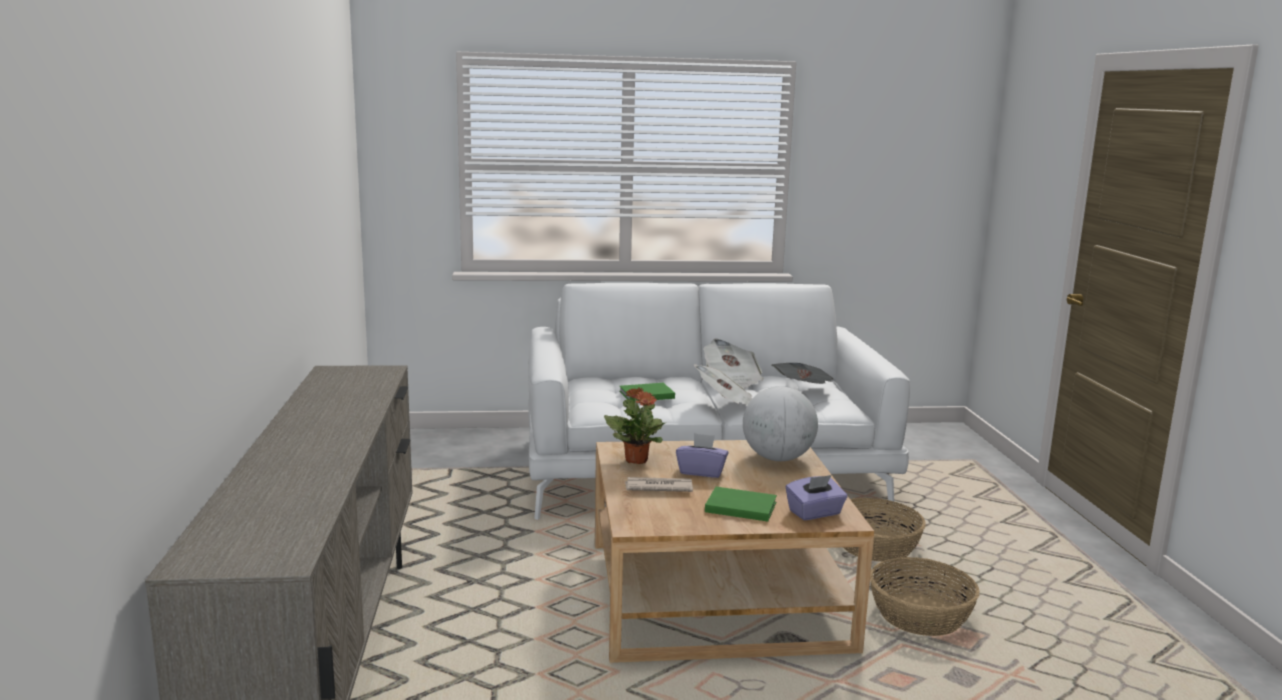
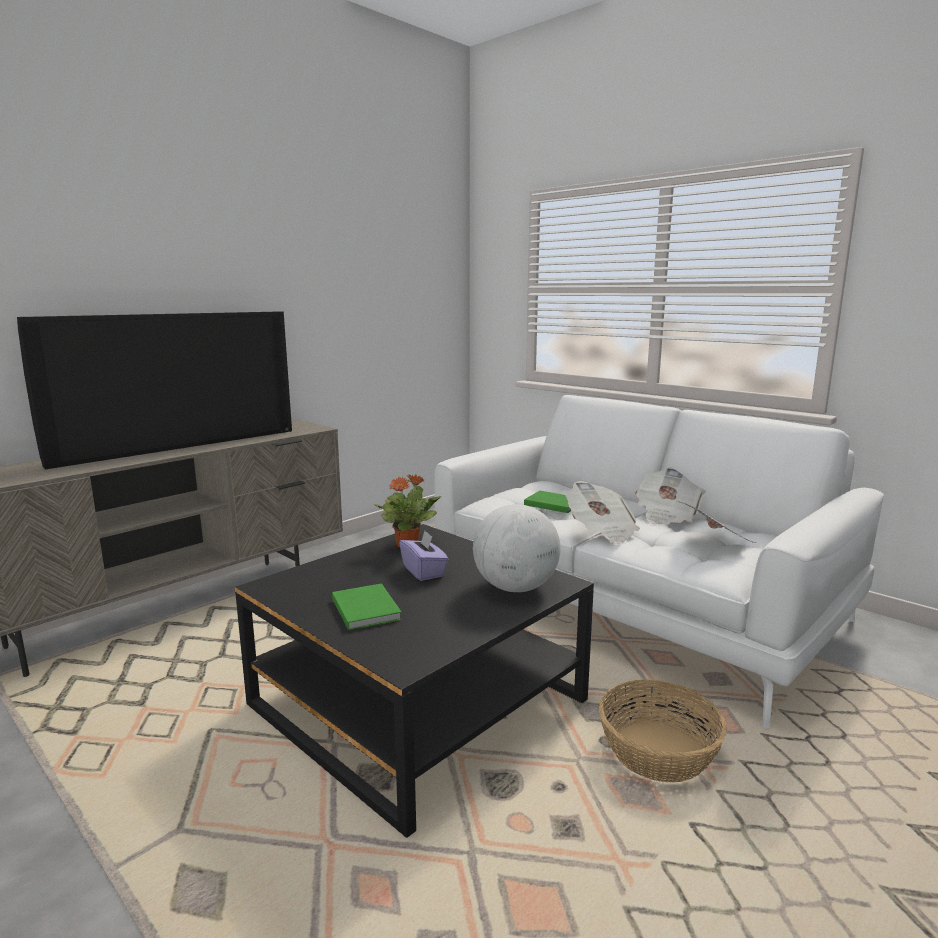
camera: 50 degrees right, 0 degrees up
beige coffee table [595,440,874,663] -> black coffee table [235,524,594,838]
newspaper [625,477,693,492] -> none
purple tissue box [786,475,847,520] -> none
basket [870,557,980,636] -> none
none -> television [17,311,292,469]

